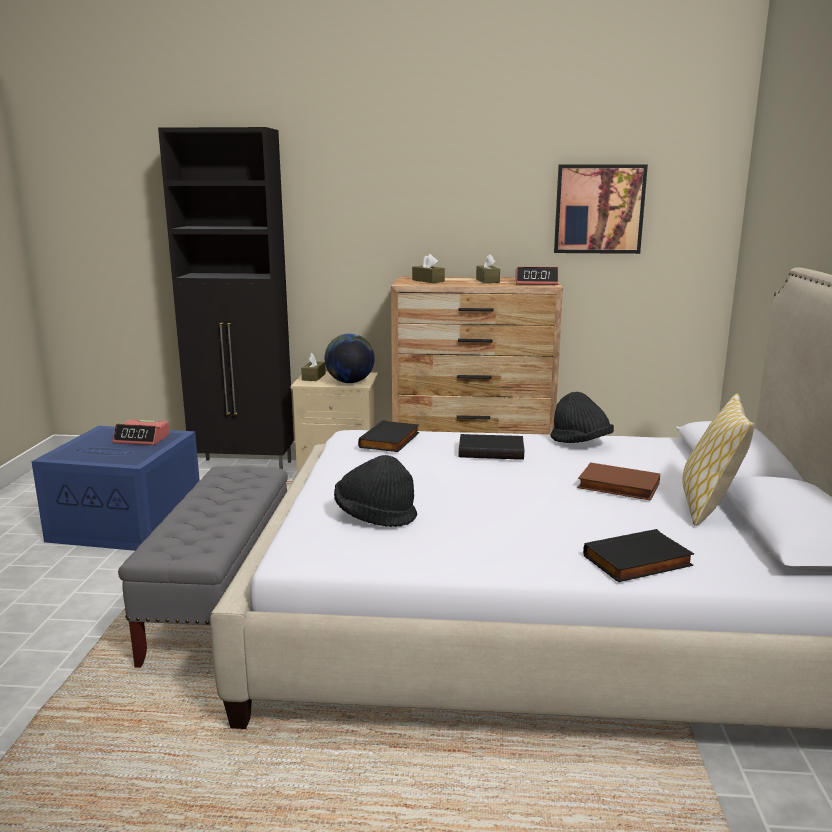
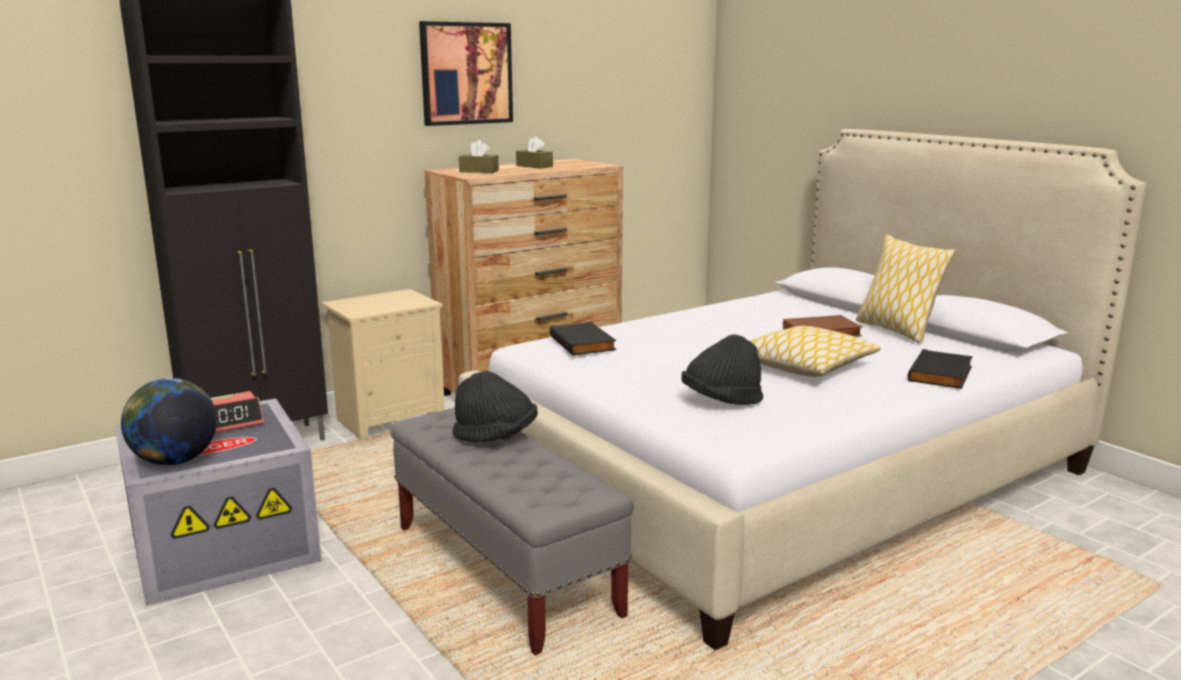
camera: 40 degrees left, 0 degrees up
blue storage box [31,426,200,551] -> grey storage box [115,398,321,606]
brown tissue box [301,353,326,381] -> none
globe [324,333,375,383] -> globe moved to [121,378,217,465]
black book [459,434,524,460] -> none
alarm clock [515,267,559,285] -> none
black hat [550,392,614,443] -> black hat moved to [453,371,538,442]
picture [554,164,648,254] -> picture moved to [419,21,513,126]
none -> pillow [750,326,881,377]

